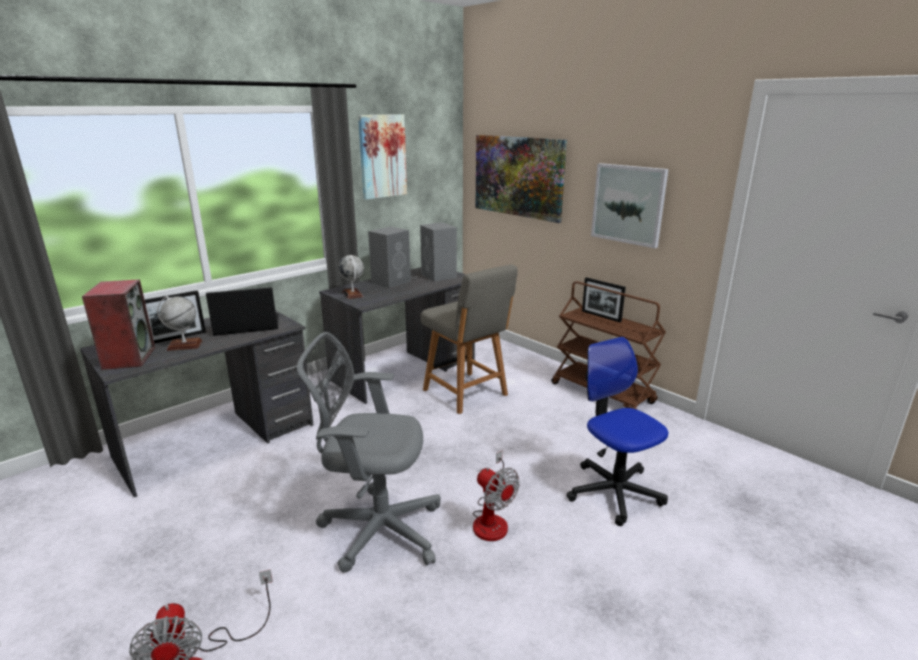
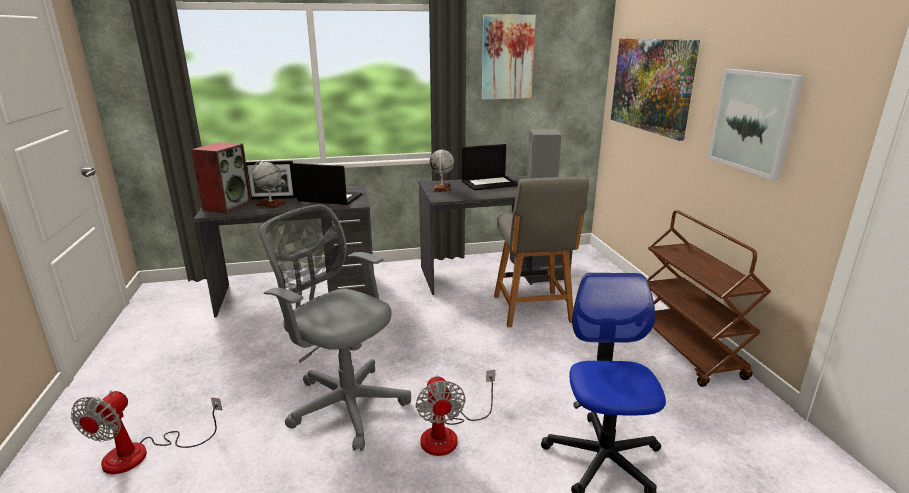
camera: 30 degrees right, 0 degrees up
grey speaker [368,226,411,288] -> laptop [462,144,518,190]
picture frame [582,277,626,322] -> none

